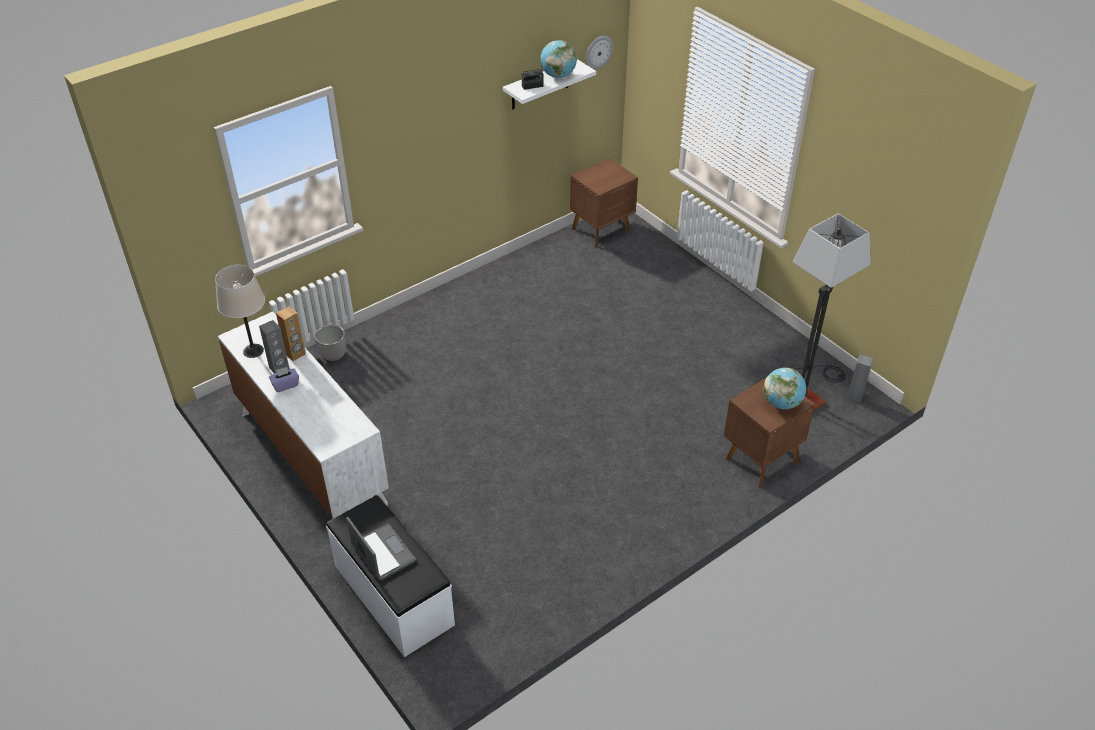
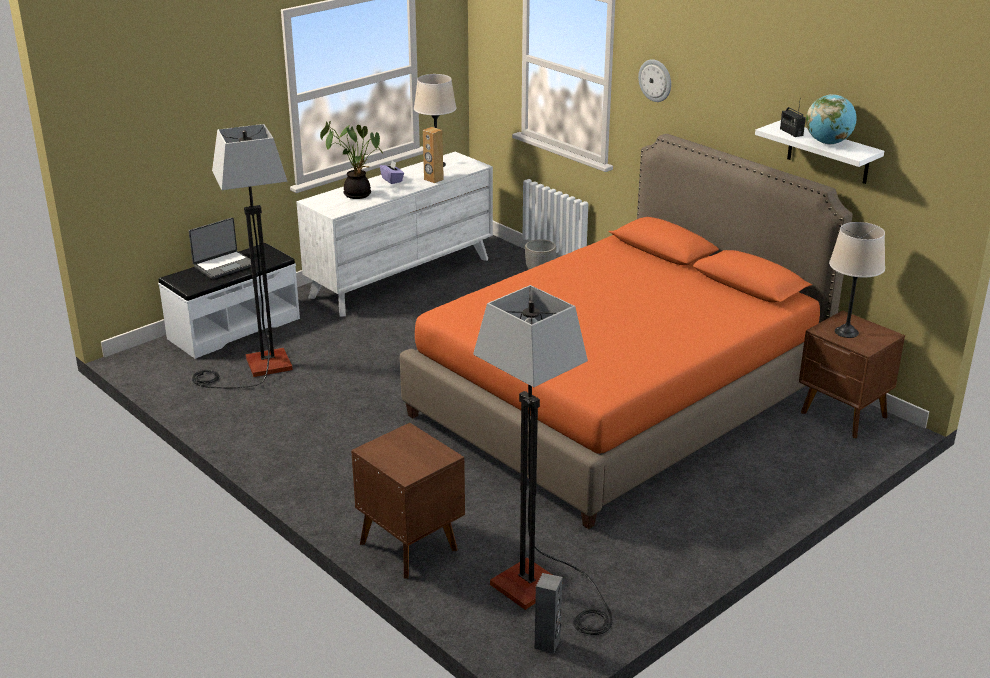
camera: 85 degrees right, 15 degrees down
grey speaker [259,320,290,374] -> none
wall clock [586,36,613,69] -> wall clock moved to [638,59,671,102]
globe [764,367,806,409] -> none
none -> floor lamp [192,124,293,388]
none -> potted plant [320,121,383,199]
none -> orange bed [400,134,853,529]
none -> beige table lamp [829,222,885,338]

